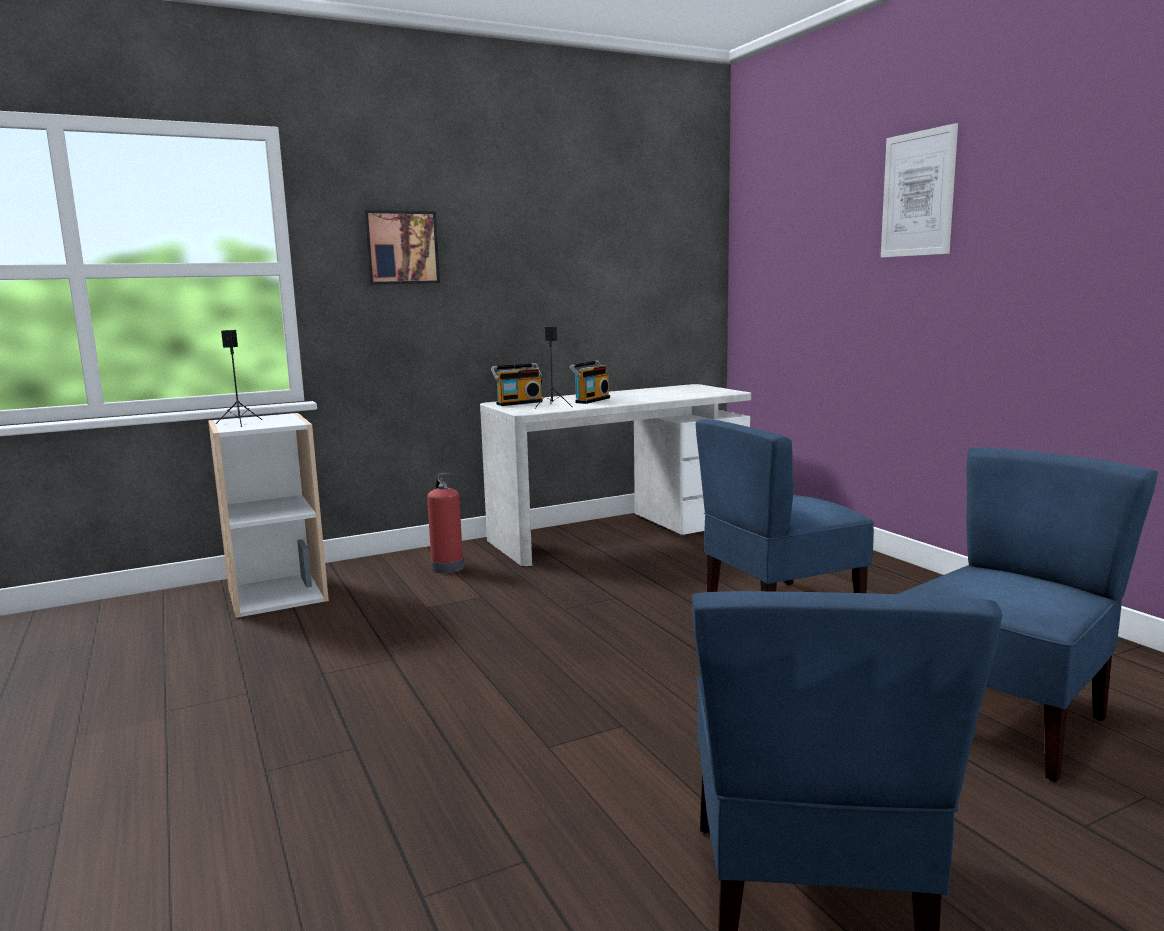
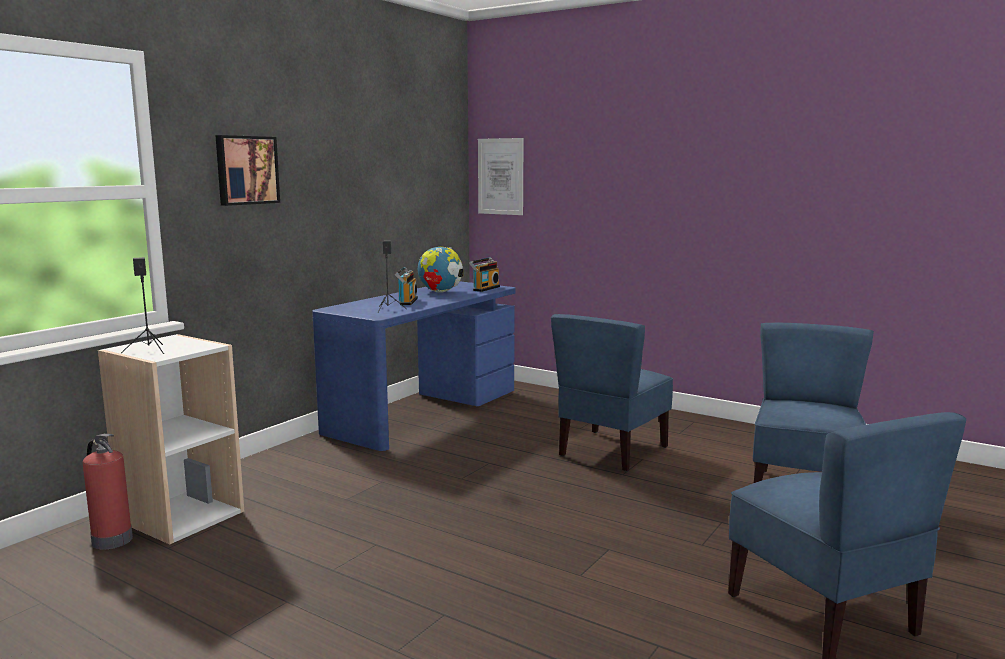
camera: 30 degrees left, 0 degrees up
fire extinguisher [427,473,464,574] -> fire extinguisher moved to [83,434,133,550]
white desk [480,384,751,566] -> blue desk [312,282,516,451]
radio [491,363,543,406] -> radio moved to [469,257,500,292]
picture [881,123,958,257] -> picture moved to [478,138,524,215]
none -> globe [418,246,464,293]

